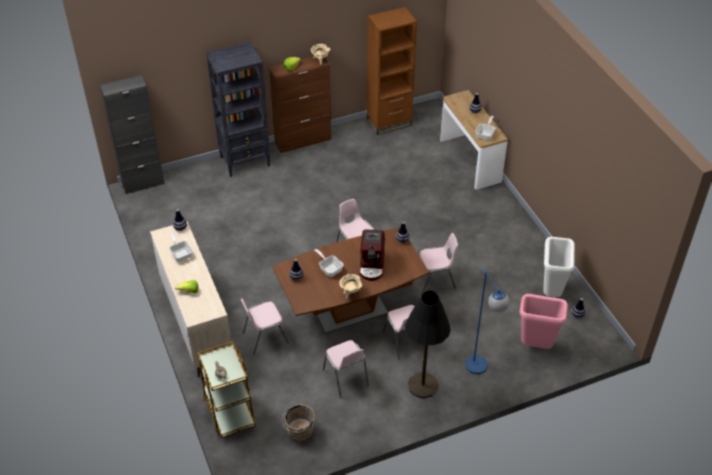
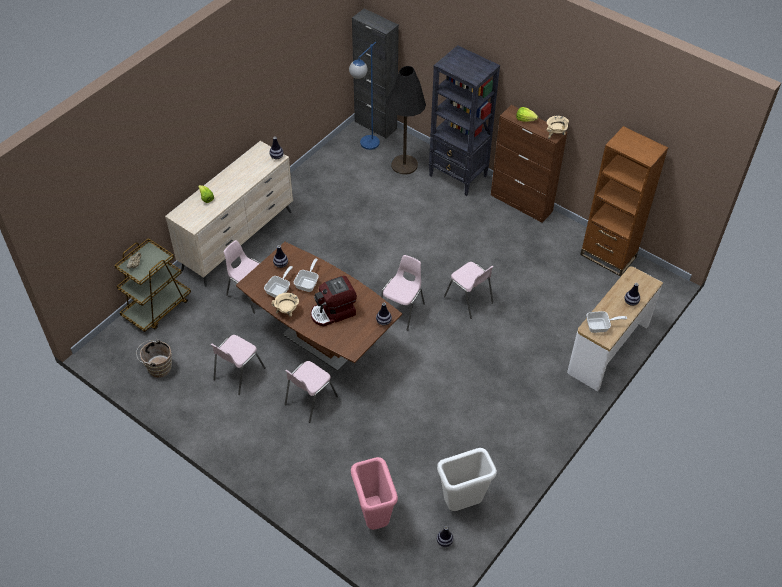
camera: 60 degrees right, 5 degrees up
frying pan [169,233,193,262] -> frying pan moved to [264,266,293,298]
black floor lamp [405,290,451,398] -> black floor lamp moved to [386,66,426,175]
pink chair [419,233,458,295] -> pink chair moved to [444,262,494,319]
blue floor lamp [465,267,510,374] -> blue floor lamp moved to [349,42,380,150]

